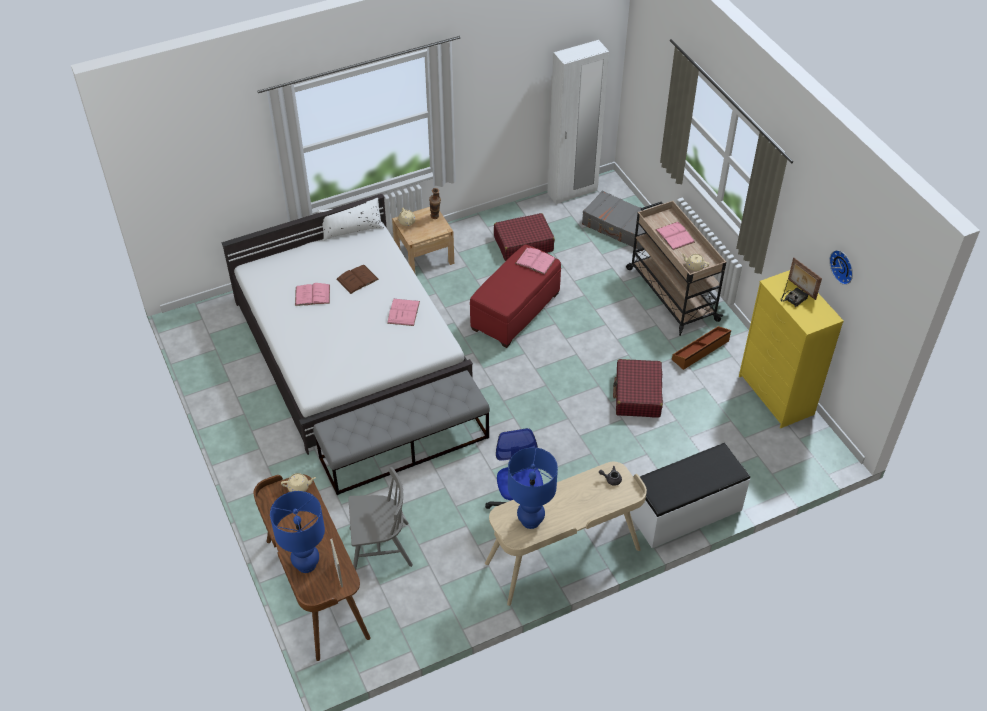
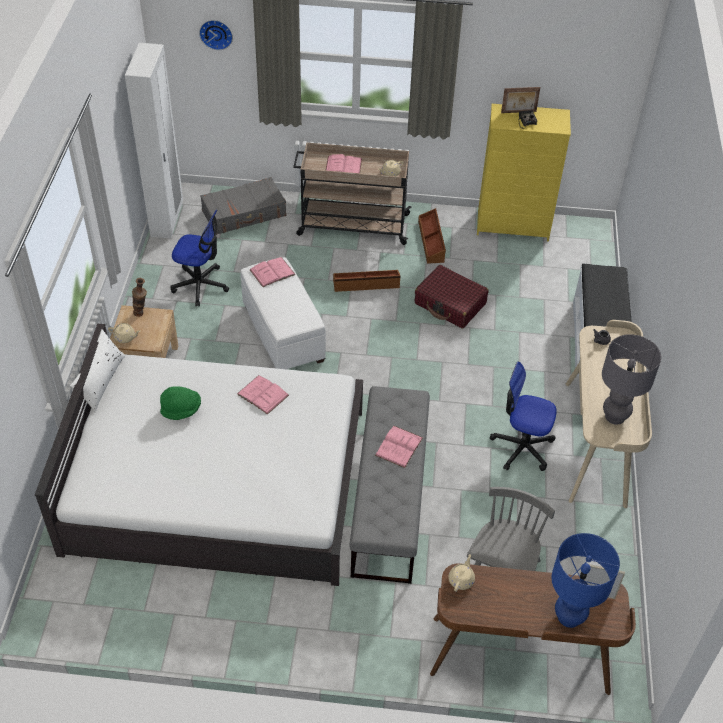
camera: 60 degrees left, 0 degrees up
pink book [295,283,330,306] -> pink book moved to [375,426,423,468]
brown book [336,265,379,294] -> green hat [160,386,201,420]
red ottoman [470,245,561,348] -> white ottoman [240,257,326,369]
red suitcase [494,213,555,261] -> office chair [170,210,229,307]
blue table lamp [508,447,558,529] -> grey table lamp [602,334,661,425]
wall clock [829,250,853,285] -> wall clock moved to [199,20,233,50]
none -> brown storage box [333,270,401,292]

